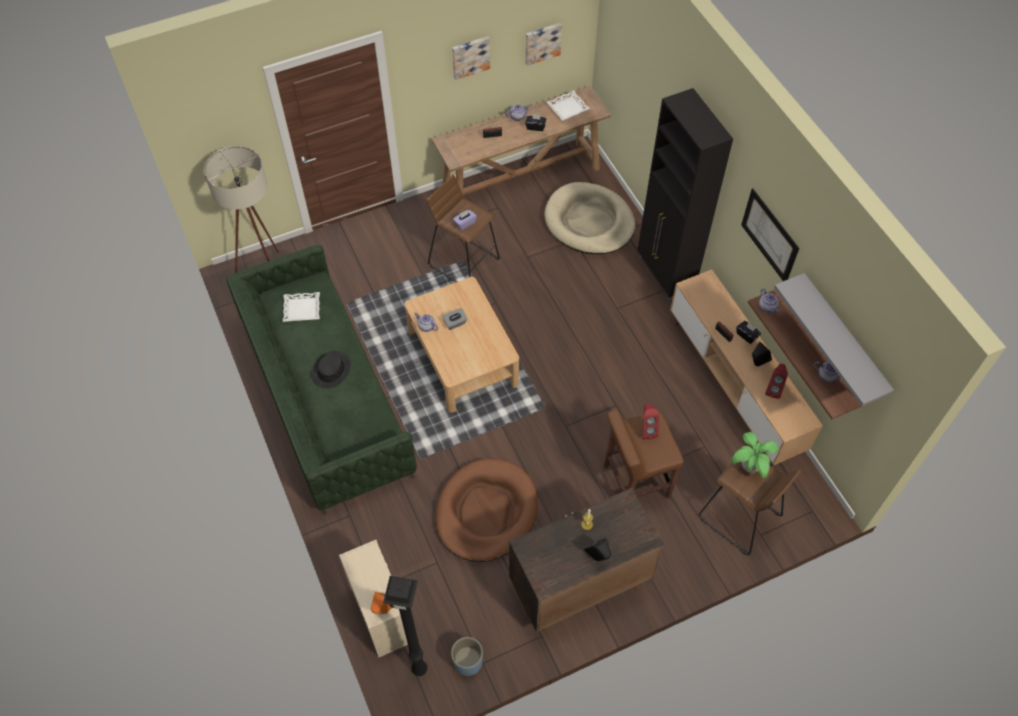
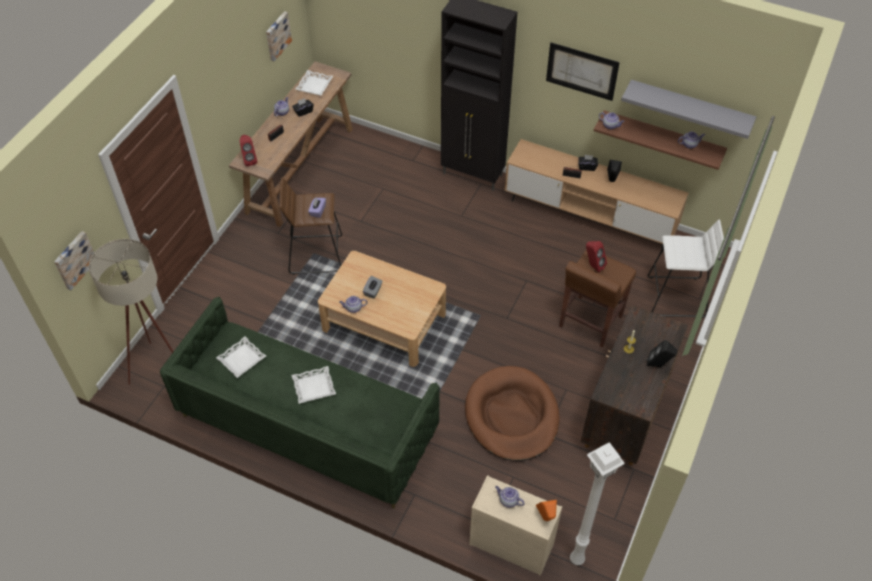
camera: 40 degrees left, 5 degrees down
black hat [311,351,351,388] -> white tray [291,366,336,404]
black floor lamp [383,576,427,676] -> white floor lamp [570,442,625,565]
blue planter [451,637,483,676] -> none
picture [452,36,490,80] -> picture moved to [54,231,94,290]
beige dog bed [545,182,635,254] -> none
brown stool [699,462,802,555] -> white stool [647,219,724,318]
potted plant [732,432,779,478] -> none
red speaker [765,364,788,399] -> red speaker moved to [240,135,257,166]
none -> teapot [495,486,525,508]

